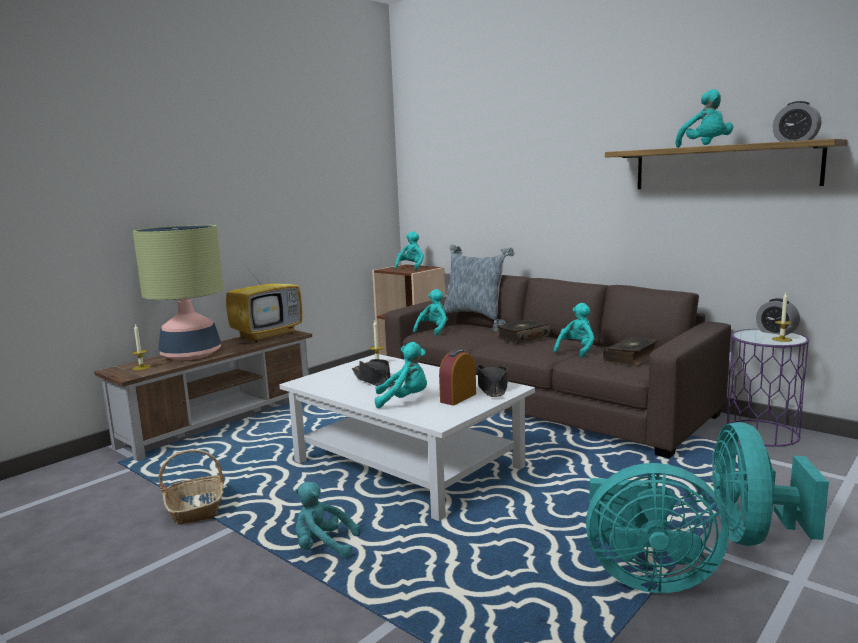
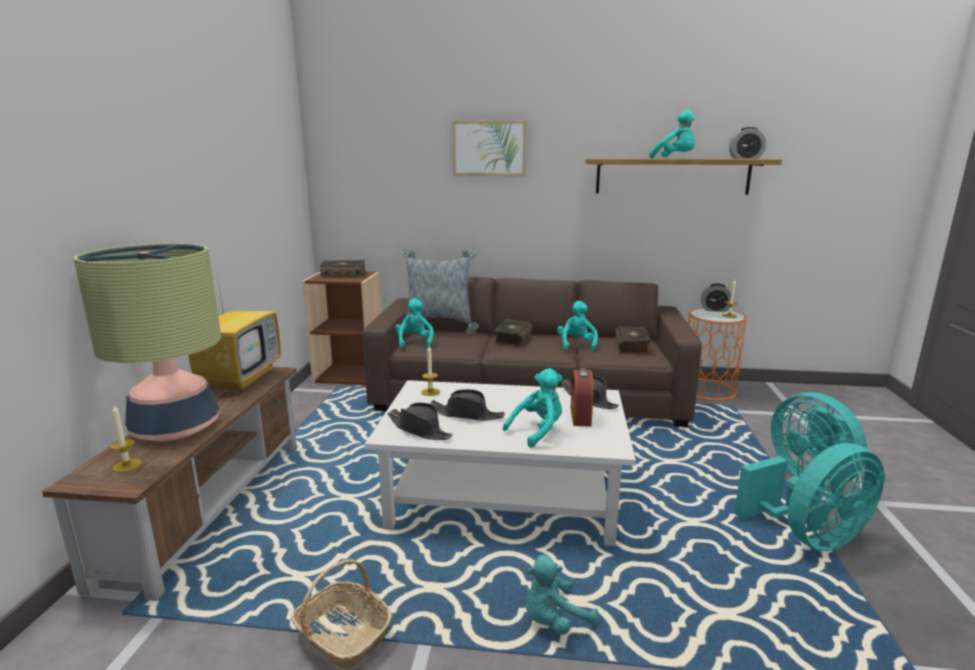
camera: 35 degrees left, 5 degrees up
turquoise plush toy [394,231,424,270] -> book [320,260,366,277]
purple side table [726,329,809,447] -> orange side table [688,308,747,400]
none -> black hat [387,402,453,440]
none -> picture [452,120,527,176]

